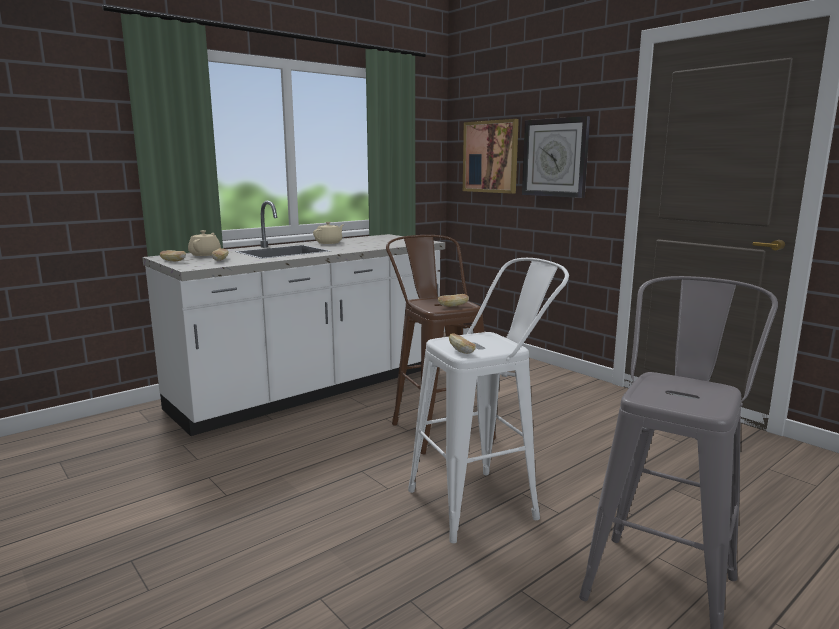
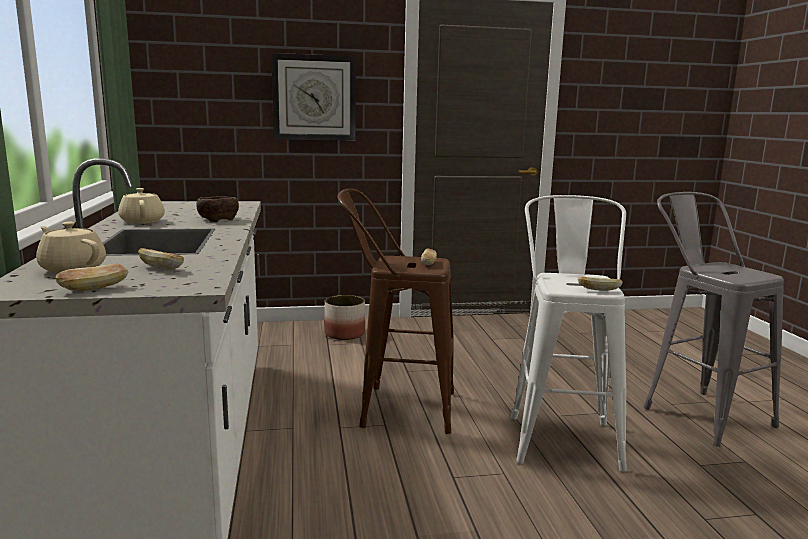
camera: 60 degrees left, 0 degrees up
picture [463,119,519,194] -> none
none -> brown bowl [196,196,239,222]
none -> planter [325,295,365,340]

